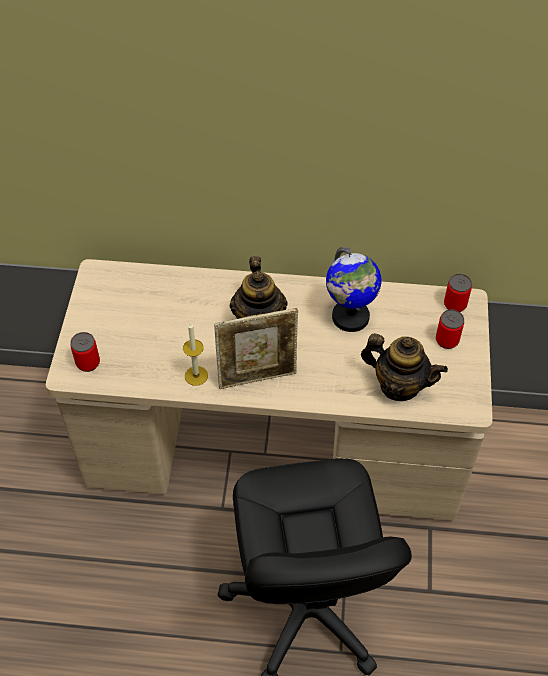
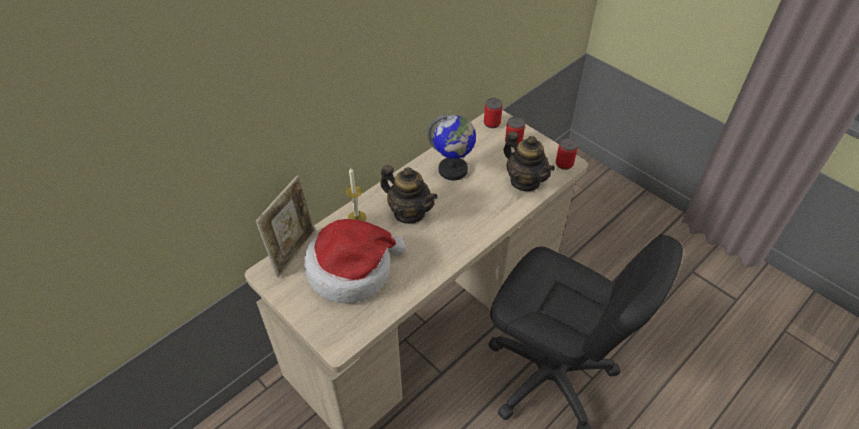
camera: 50 degrees left, 5 degrees down
can [70,332,100,372] -> can moved to [556,138,578,170]
candle [183,323,208,386] -> candle moved to [345,168,366,221]
picture frame [214,308,298,389] -> picture frame moved to [255,175,316,278]
teapot [361,333,448,401] -> teapot turned 75 degrees clockwise [503,131,555,191]
none -> hat [304,219,406,303]

